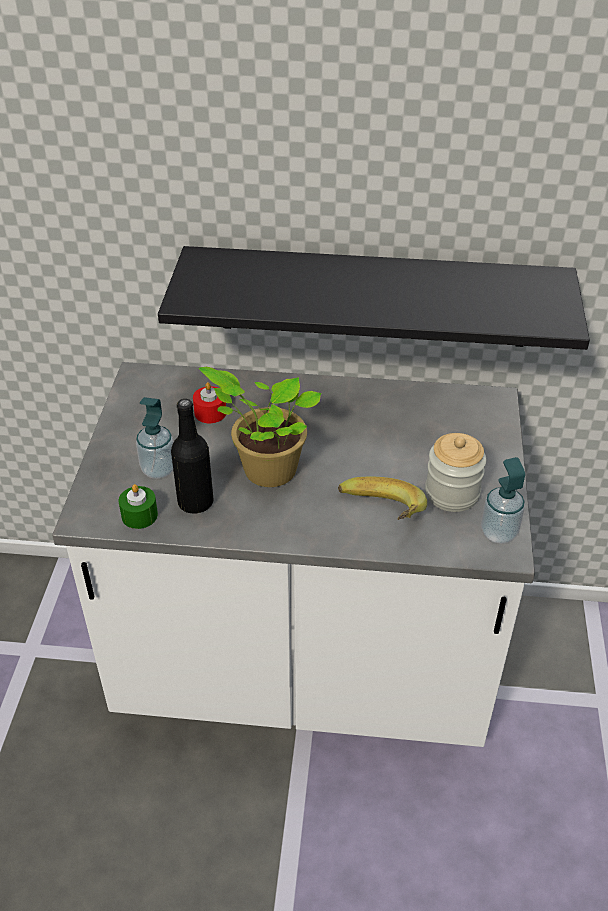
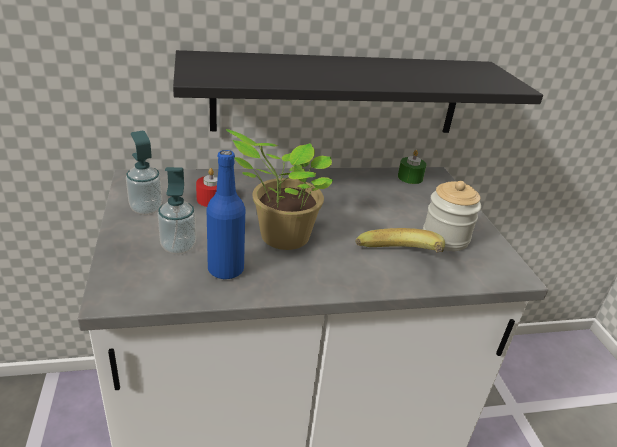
camera: 20 degrees left, 10 degrees down
green candle [119,484,158,529] -> green candle moved to [398,150,427,184]
black bottle [171,399,213,514] -> blue bottle [206,150,245,279]
soap dispenser [481,457,525,544] -> soap dispenser moved to [126,131,162,215]

